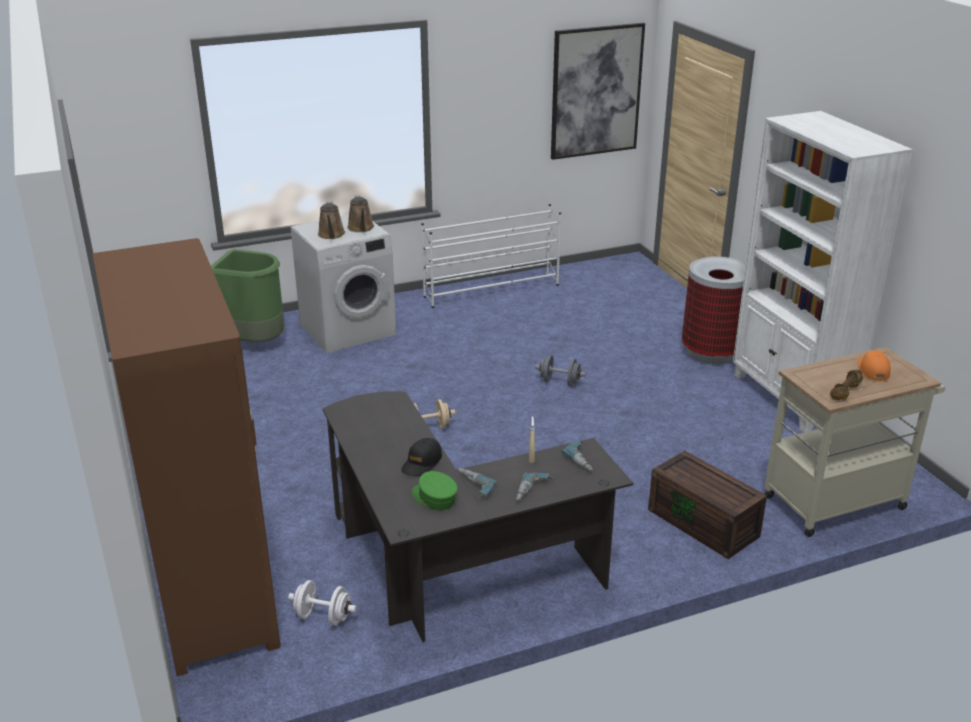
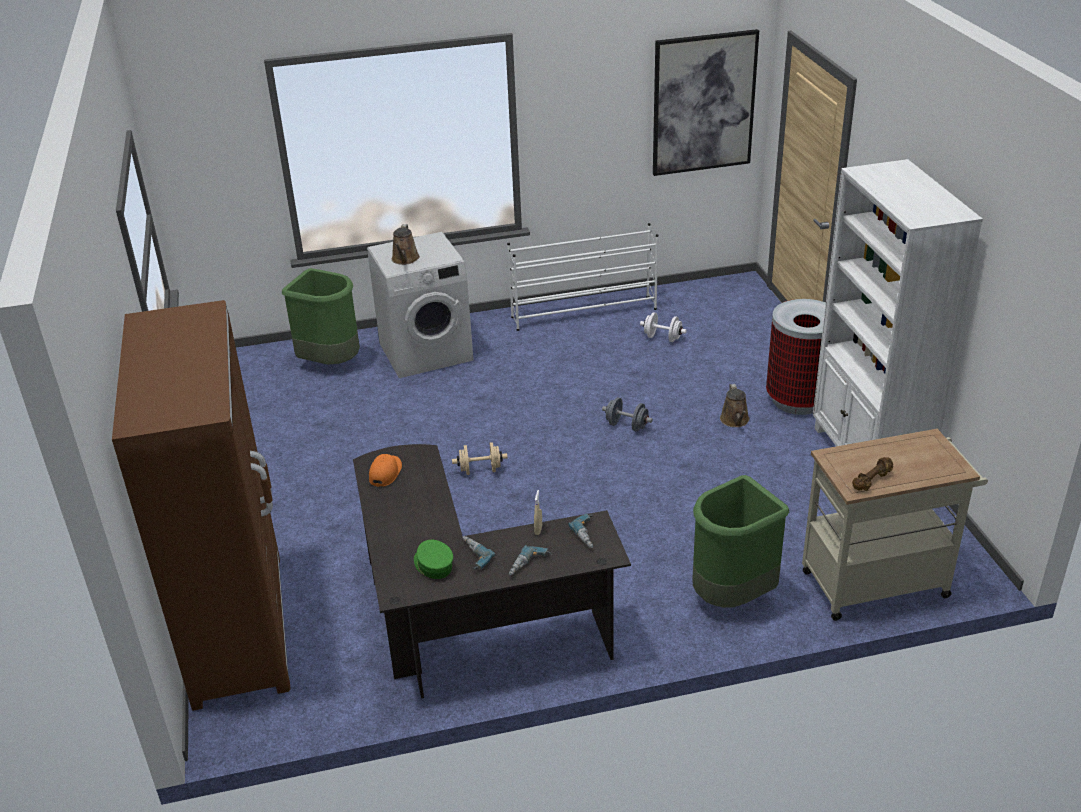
camera: 10 degrees right, 5 degrees up
white dumbbell [288,580,356,625] -> white dumbbell moved to [640,312,687,342]
brown watering can [347,195,374,232] -> brown watering can moved to [720,384,750,427]
black cap [402,438,442,476] -> none
brown storage box [648,451,767,559] -> green trash can [692,475,789,608]
orange cap [858,350,891,381] -> orange cap moved to [369,454,402,487]

